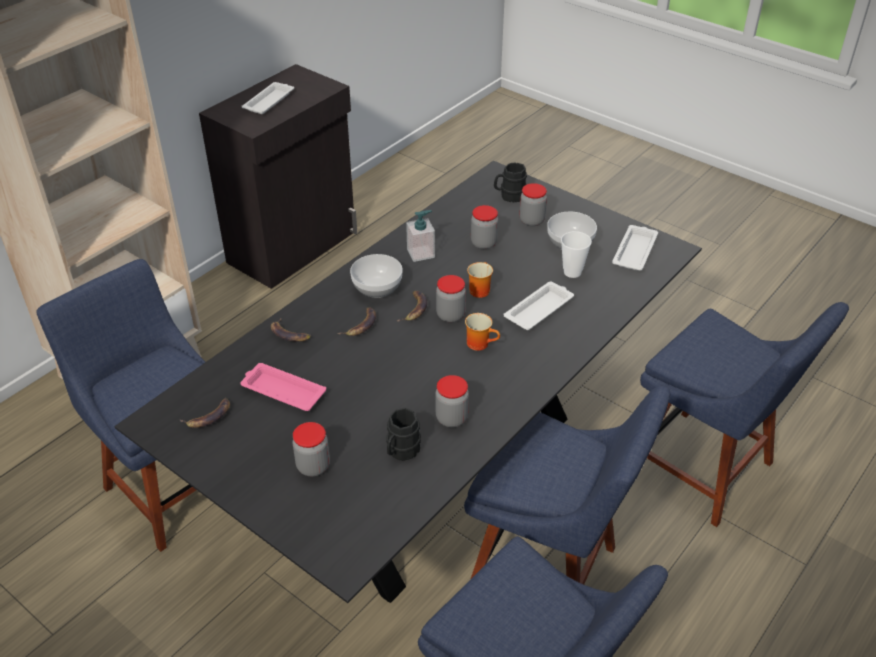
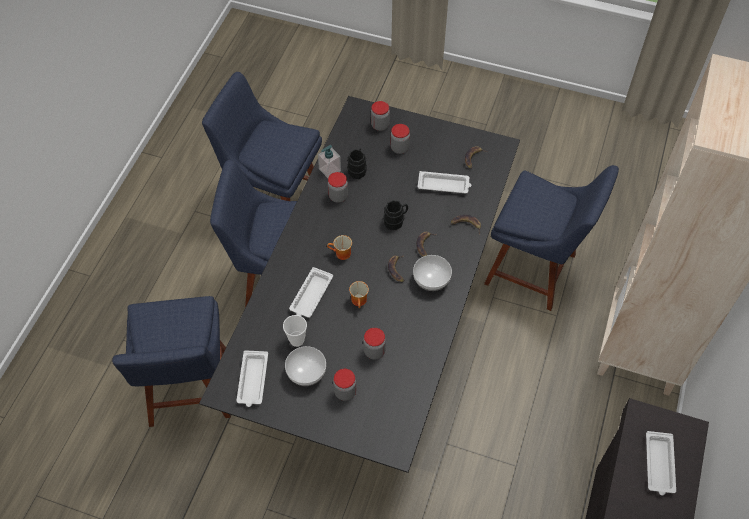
camera: 160 degrees right, 15 degrees up
pink tray [240,363,326,411] -> white tray [418,171,471,193]
soap dispenser [406,210,435,262] -> soap dispenser moved to [318,145,341,178]
jar [436,275,466,322] -> jar moved to [371,101,390,131]
black mug [494,162,527,203] -> black mug moved to [383,200,408,230]
blue chair [640,302,849,527] -> blue chair turned 120 degrees counterclockwise [112,296,231,427]

